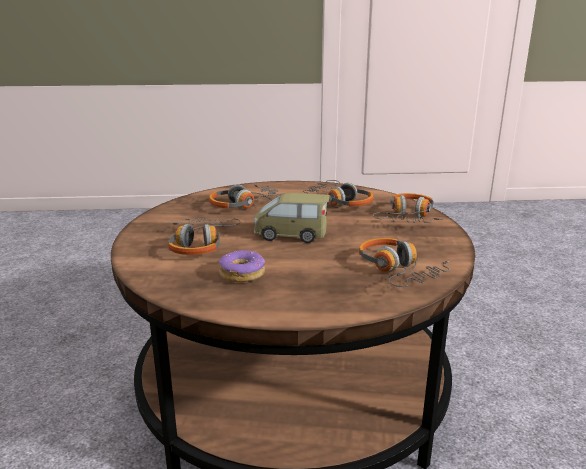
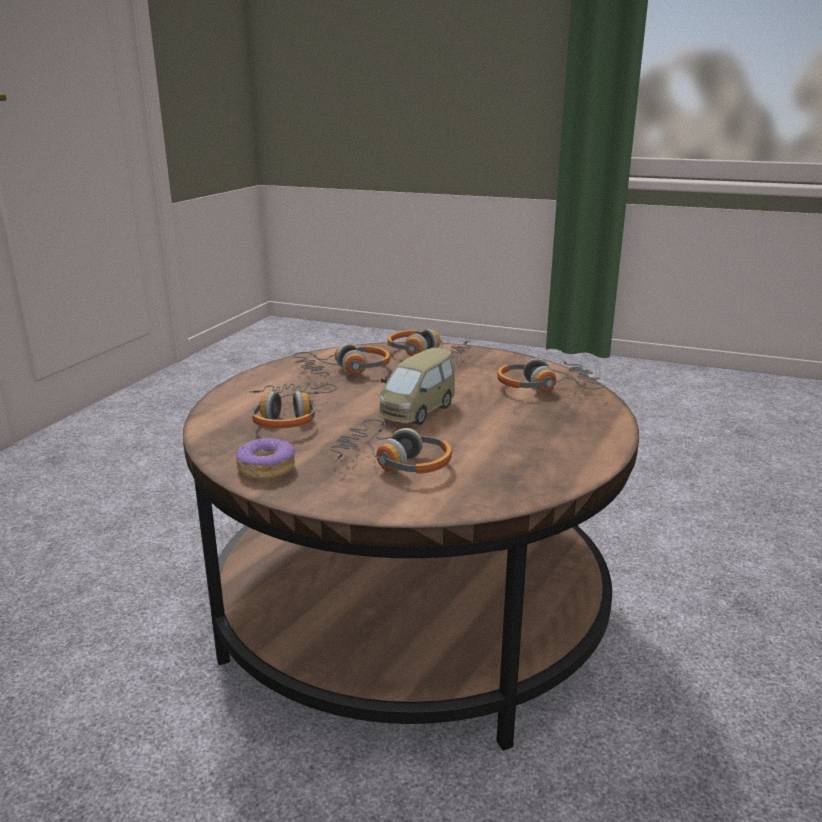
camera: 65 degrees left, 0 degrees up
donut [219,250,265,282] -> donut moved to [235,437,295,479]

